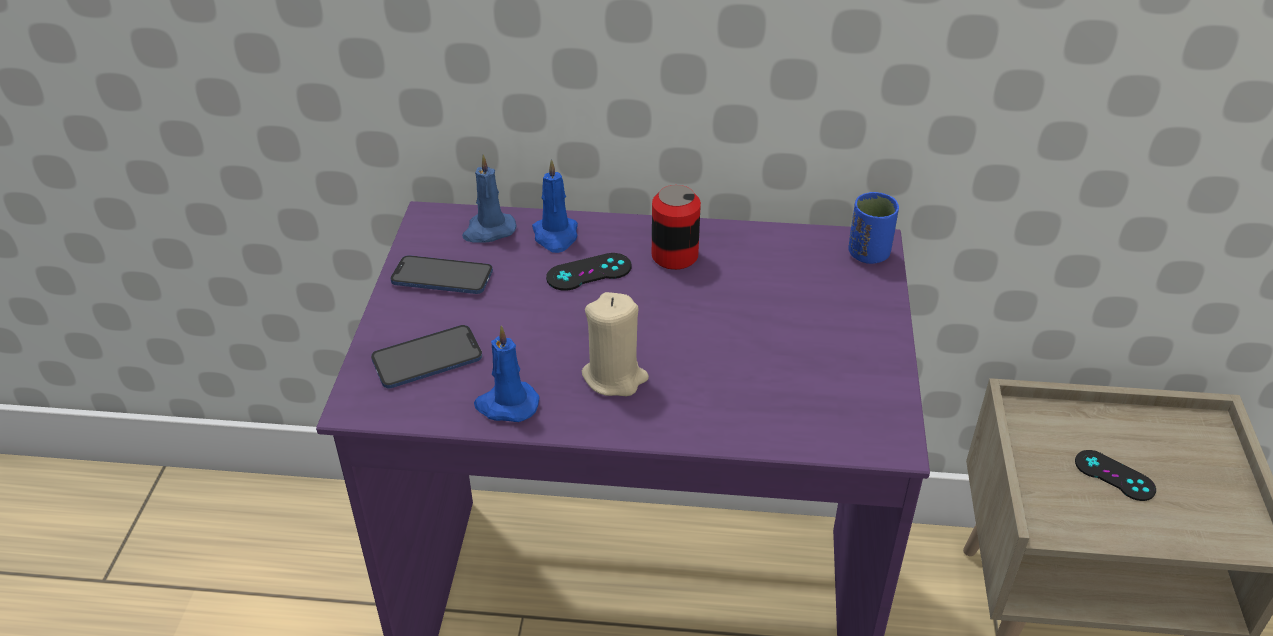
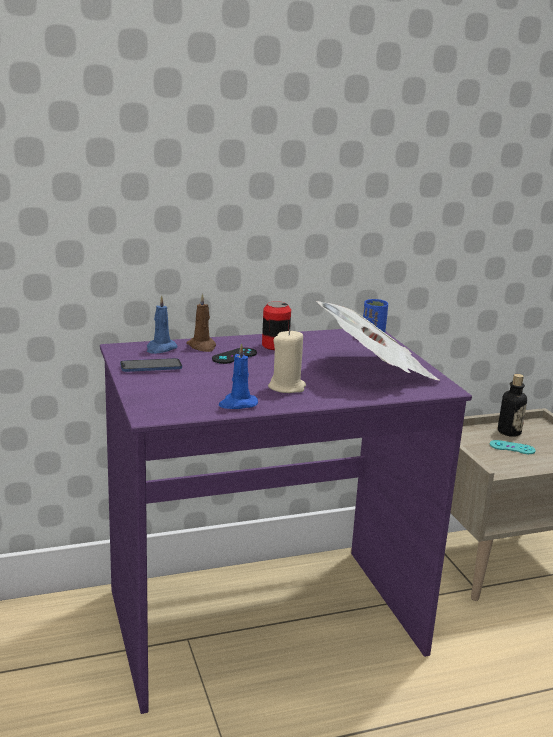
camera: 25 degrees left, 20 degrees down
phone [371,325,482,388] -> none
blue candle [532,159,578,253] -> brown candle [186,293,216,352]
black game controller [1075,450,1156,501] -> turquoise game controller [490,440,536,454]
none -> newspaper [316,301,440,381]
none -> bottle [498,374,527,437]

